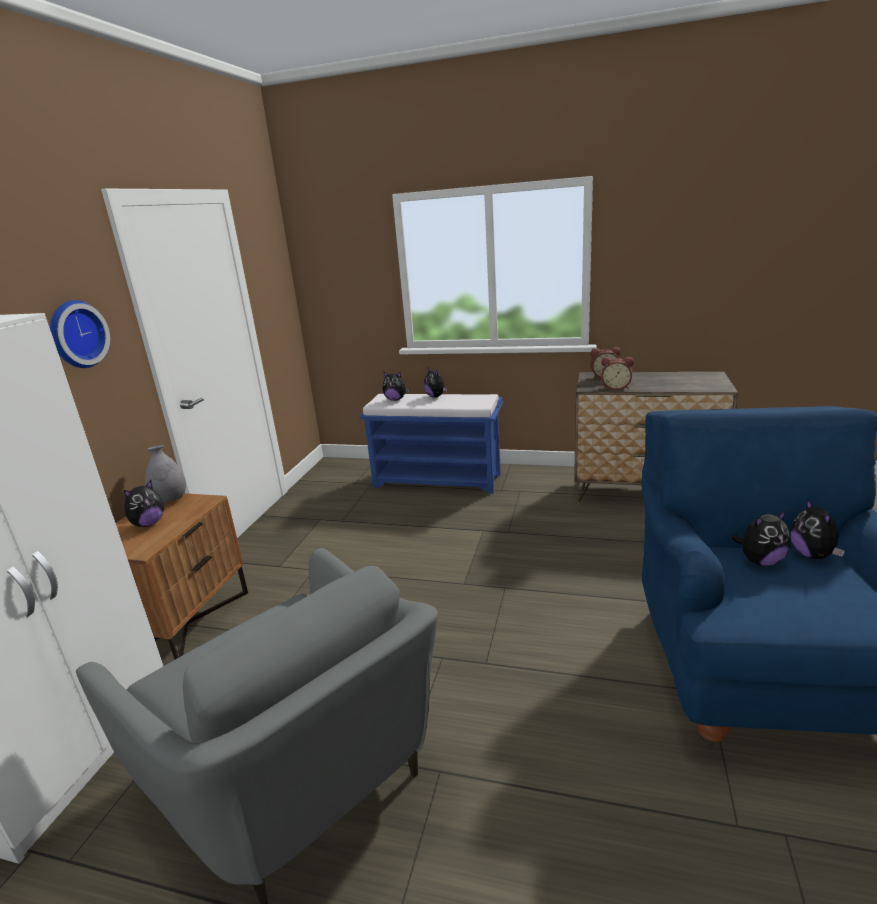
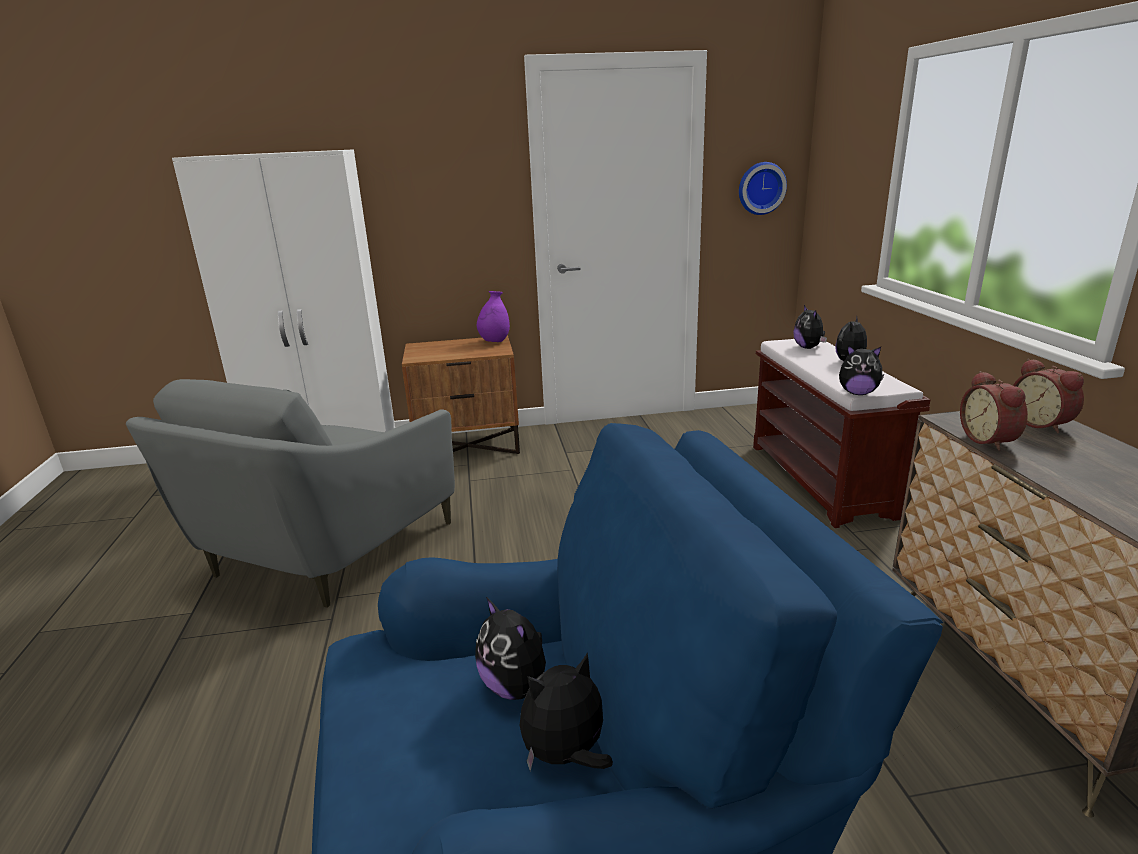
camera: 65 degrees right, 0 degrees up
wall clock [50,300,110,368] -> wall clock moved to [739,162,787,215]
plush toy [124,480,164,527] -> plush toy moved to [839,345,884,395]
grey vase [145,445,186,503] -> purple vase [477,291,510,342]
blue bench [359,394,503,494] -> brown bench [753,339,931,528]

